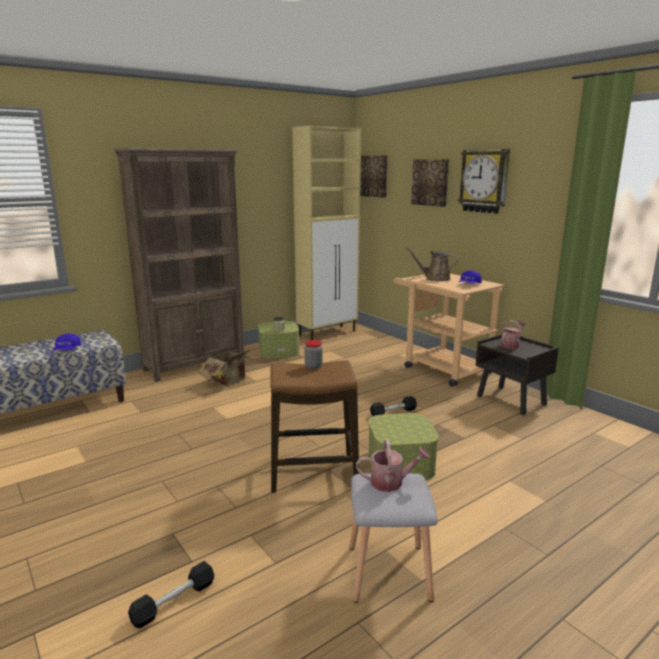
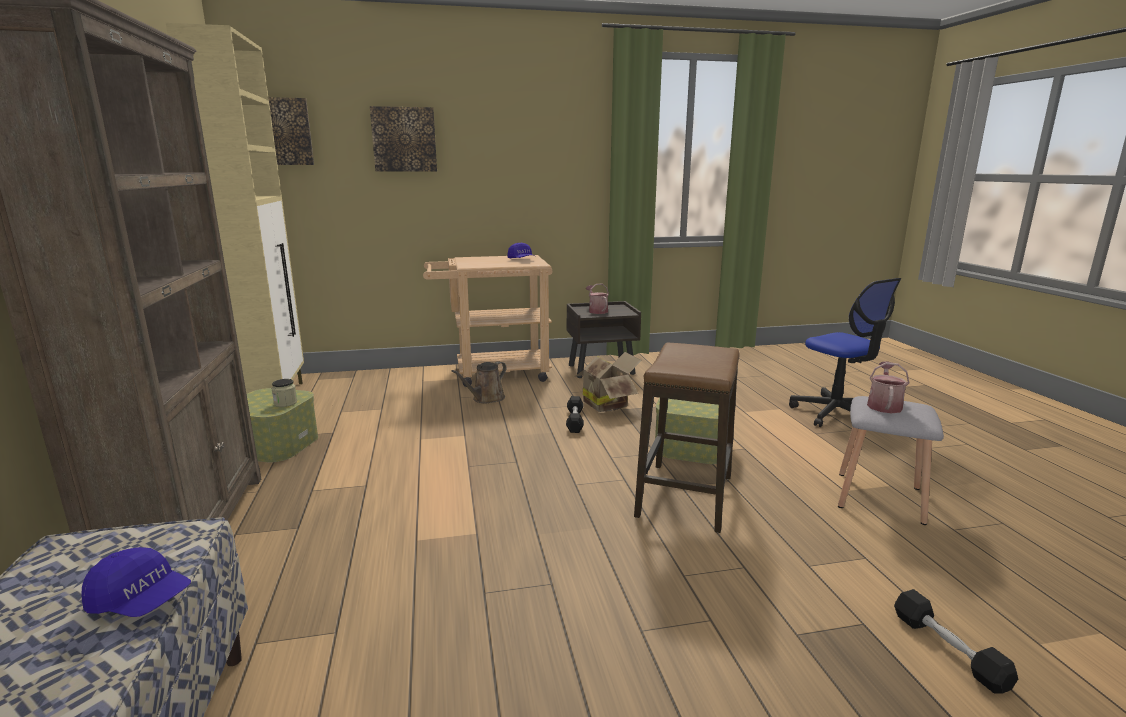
camera: 65 degrees left, 0 degrees up
cardboard box [199,344,255,386] -> cardboard box moved to [575,352,642,412]
jar [304,340,323,369] -> none
brown watering can [406,247,458,281] -> brown watering can moved to [451,361,507,404]
wall clock [458,149,510,214] -> none
none -> office chair [789,278,901,427]

